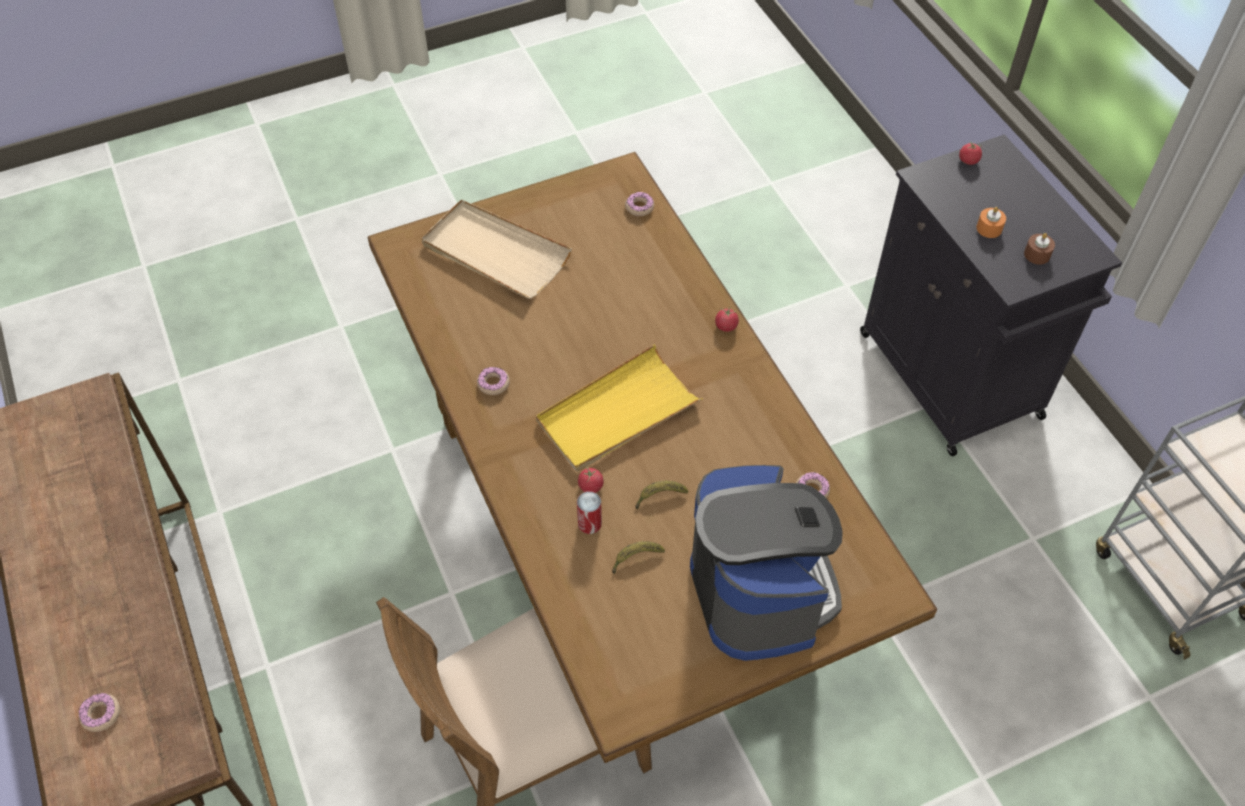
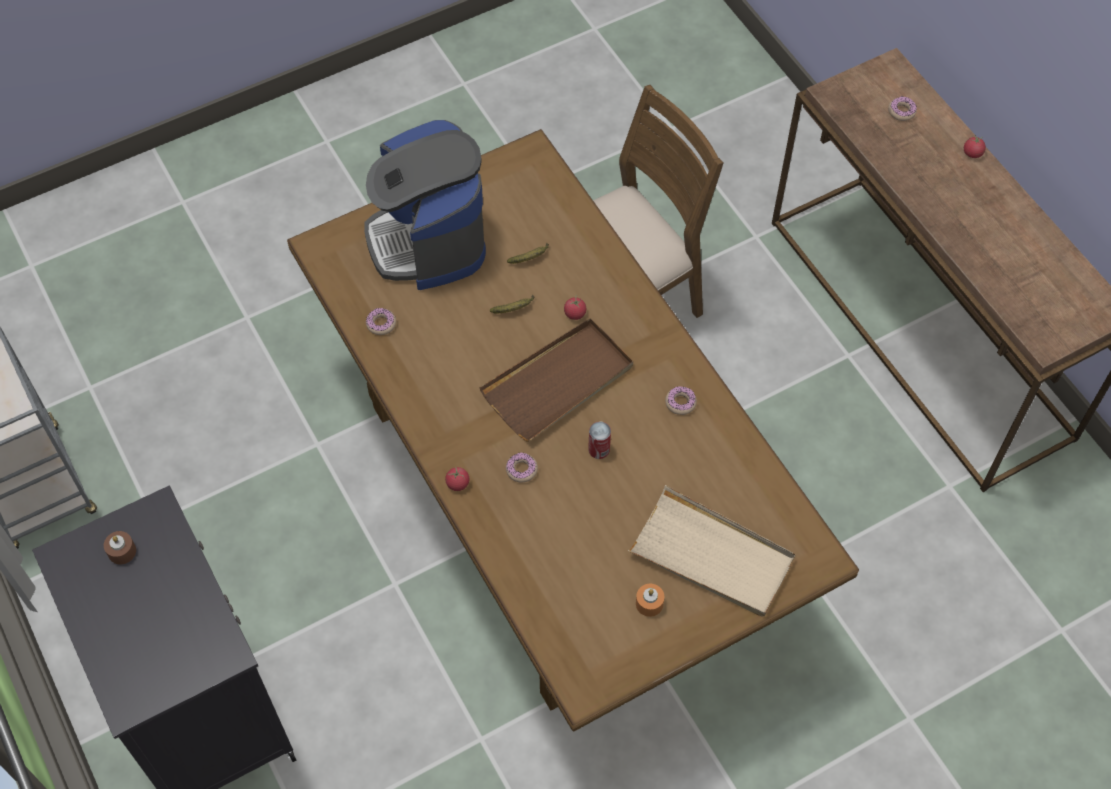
camera: 175 degrees right, 5 degrees up
yellow tray [536,344,703,471] -> brown tray [479,318,633,442]
can [577,491,602,534] -> can moved to [588,421,611,459]
donut [625,192,654,216] -> donut moved to [506,453,538,483]
tomato [959,142,982,165] -> tomato moved to [964,135,986,158]
orange candle [976,207,1006,238] -> orange candle moved to [636,584,664,617]

